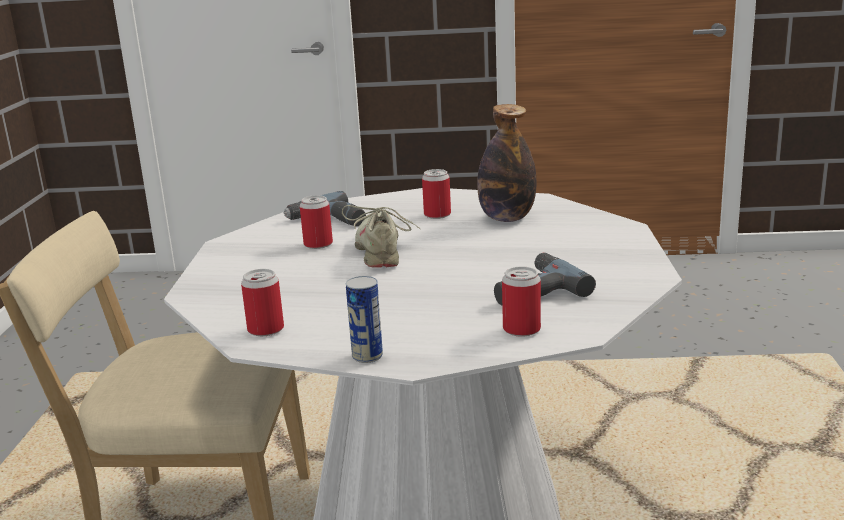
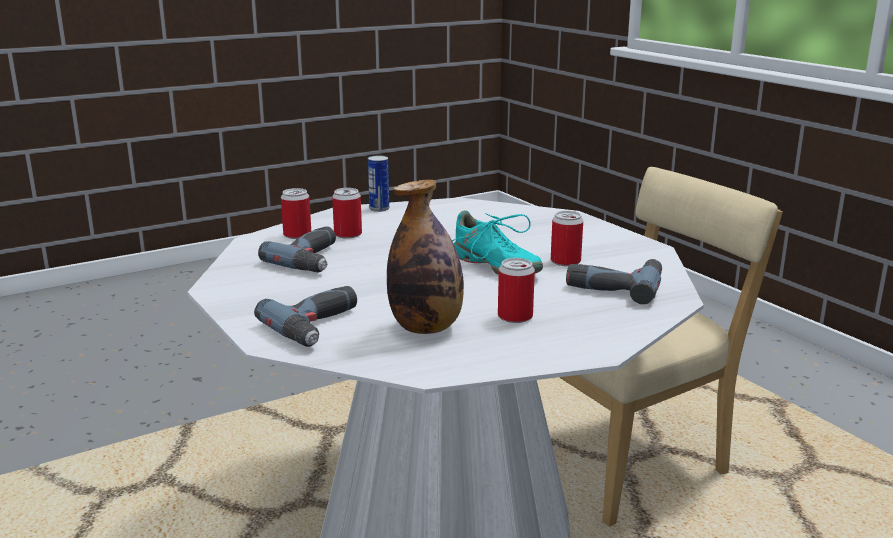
camera: 145 degrees right, 0 degrees up
can [241,269,284,336] -> can moved to [332,188,362,239]
beige shoe [342,205,420,268] -> turquoise shoe [452,210,543,275]
none -> power drill [254,286,357,347]

